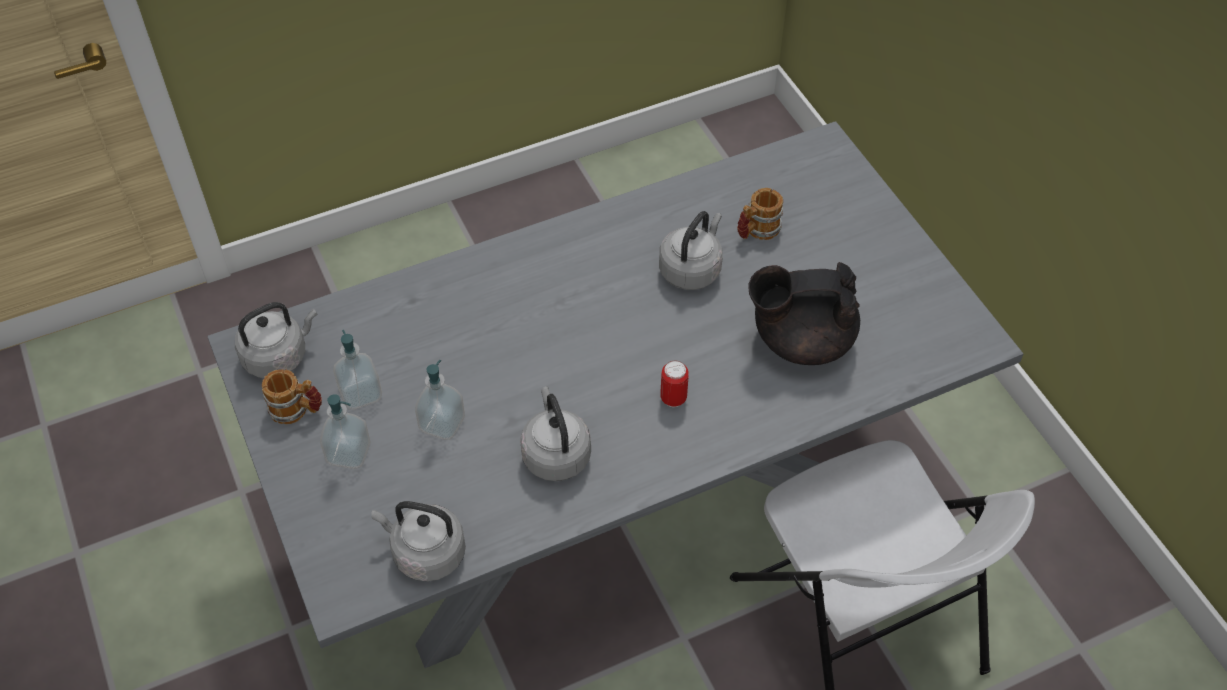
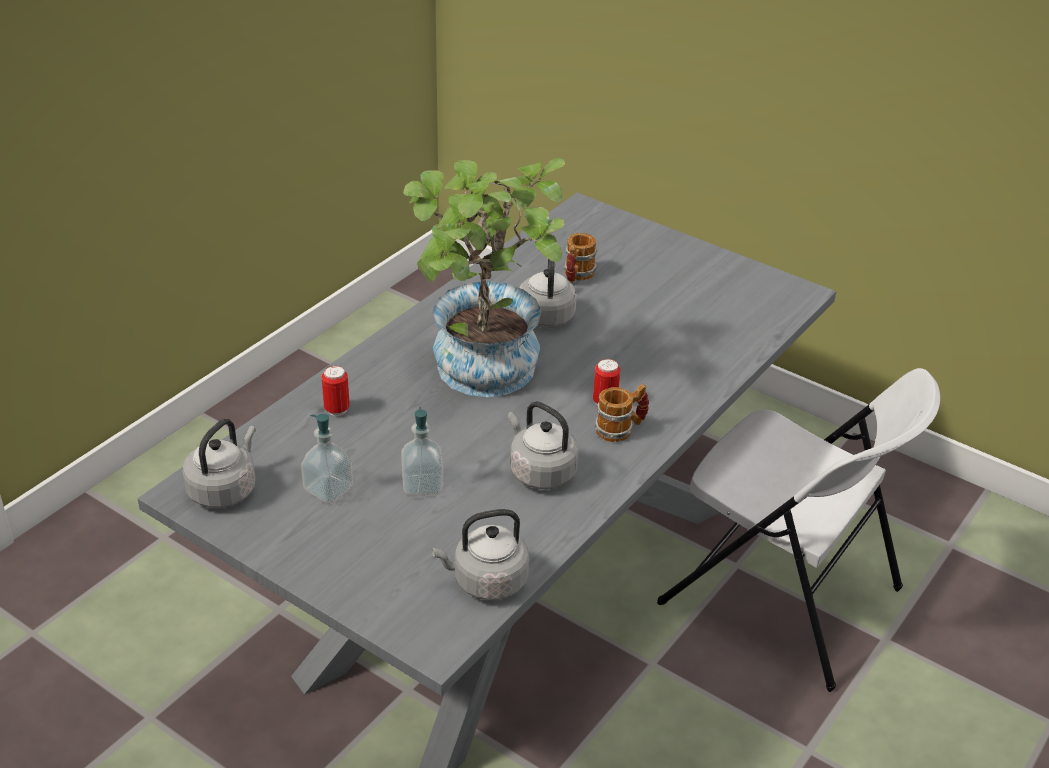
camera: 30 degrees left, 15 degrees down
mug [262,369,322,424] -> mug moved to [595,384,649,442]
soap dispenser [320,394,370,469] -> none
black teapot [748,262,860,365] -> none
none -> can [322,365,350,416]
none -> potted plant [403,158,565,397]

